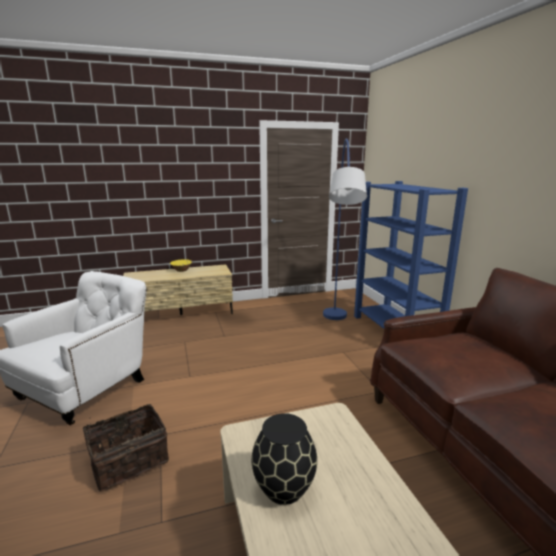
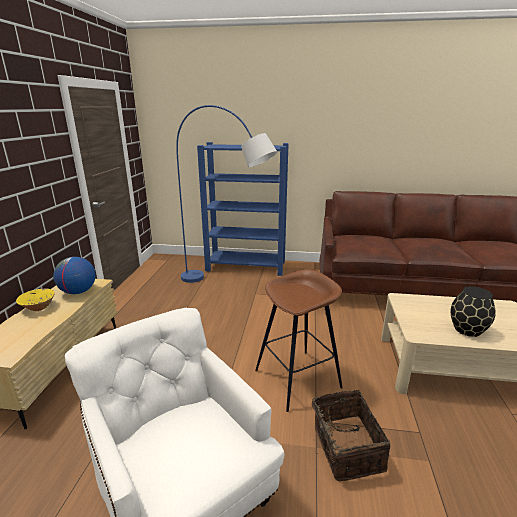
camera: 65 degrees left, 5 degrees up
none -> globe [53,257,96,294]
none -> brown stool [255,269,343,412]

